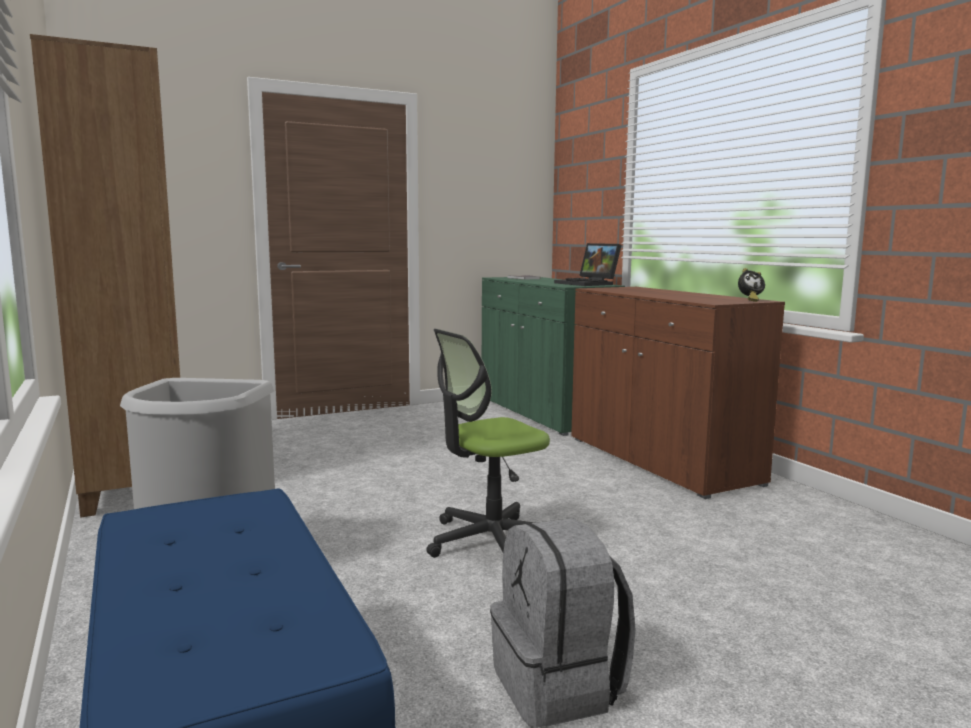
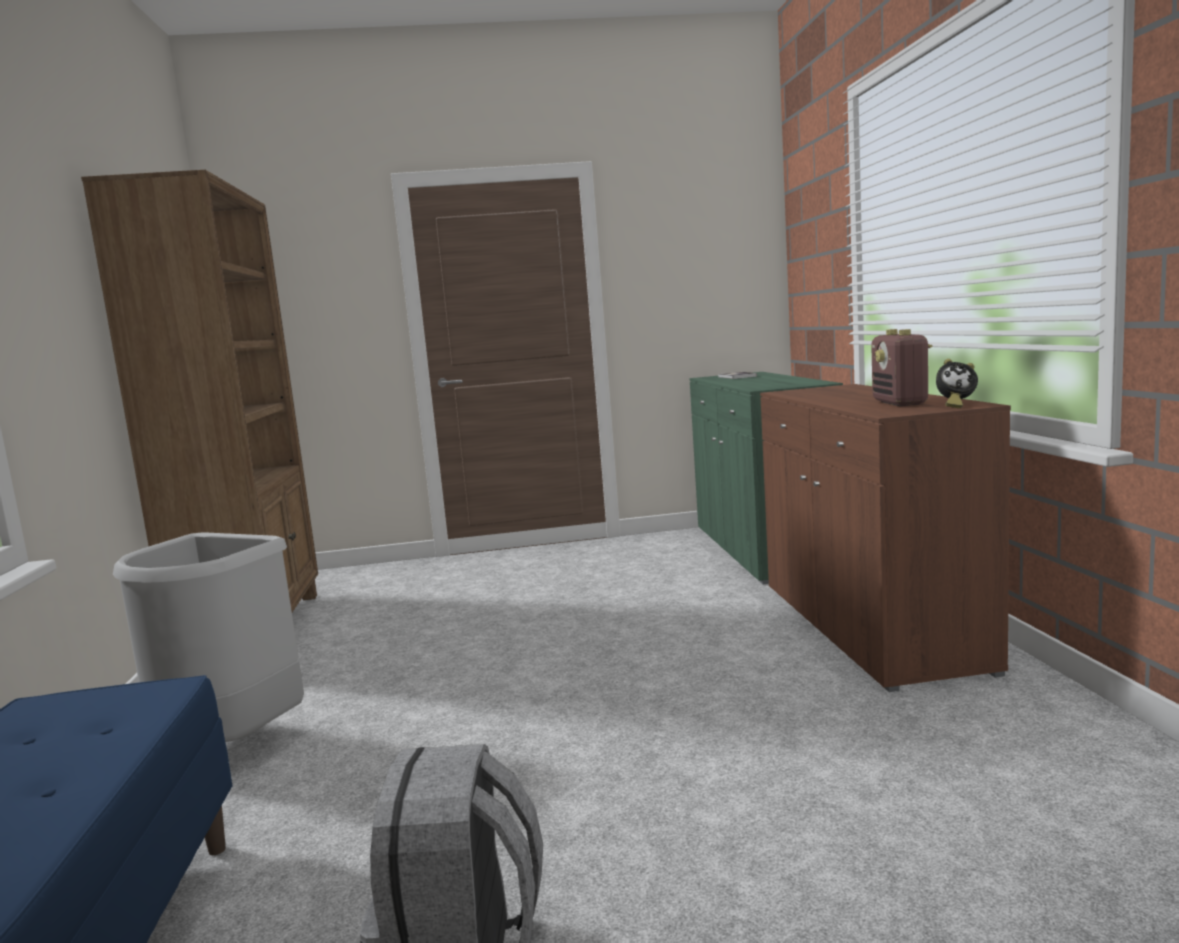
camera: 20 degrees right, 0 degrees up
office chair [426,329,550,558] -> none
laptop [554,243,621,286] -> none
none -> radio [871,329,932,406]

